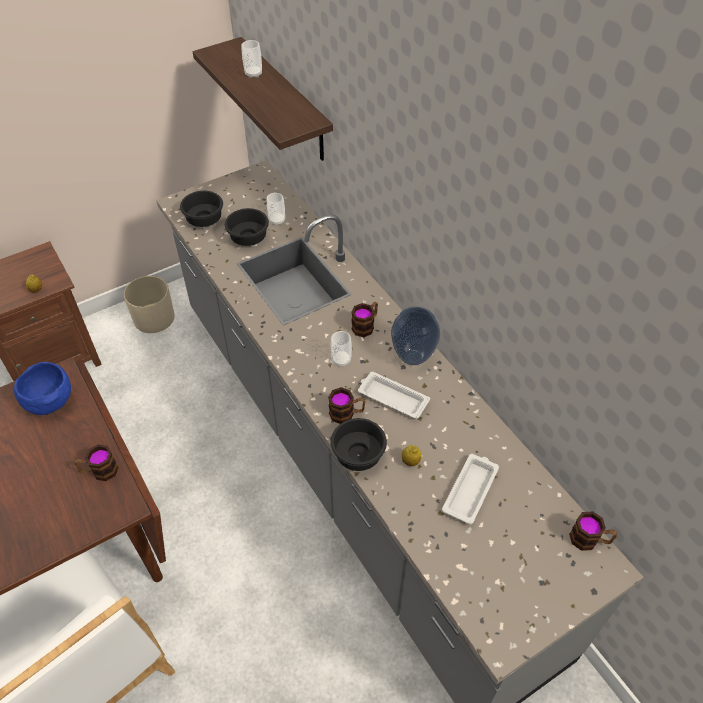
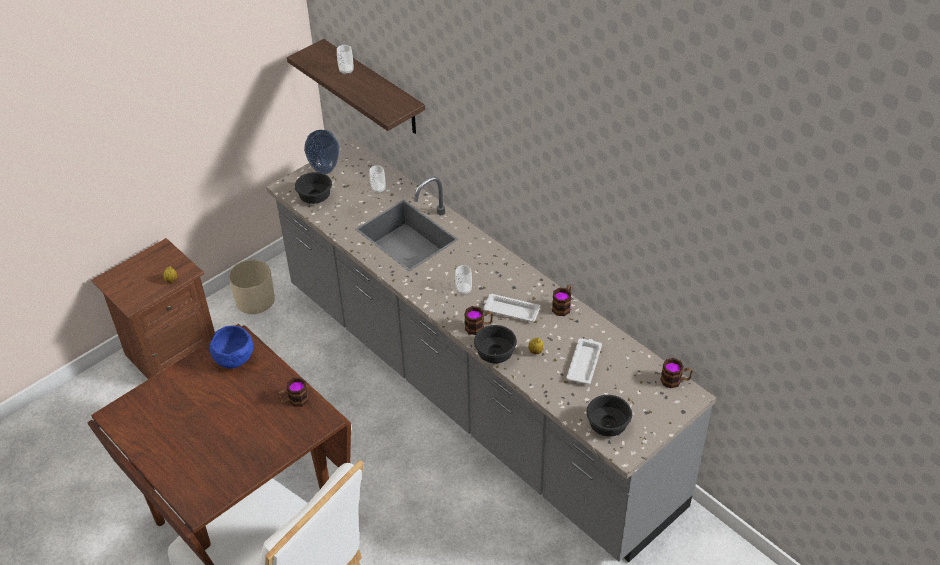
camera: 10 degrees left, 5 degrees down
black bowl [225,208,269,246] -> black bowl moved to [586,395,632,437]
mug [351,302,378,337] -> mug moved to [552,285,571,316]
vase [391,307,440,365] -> vase moved to [304,130,339,174]

